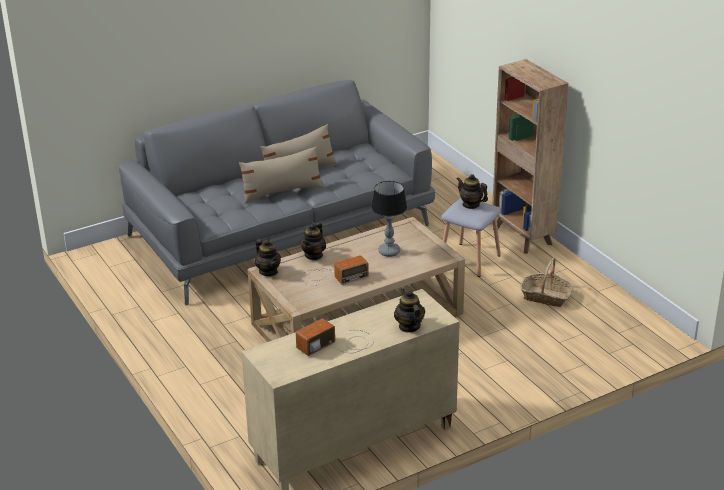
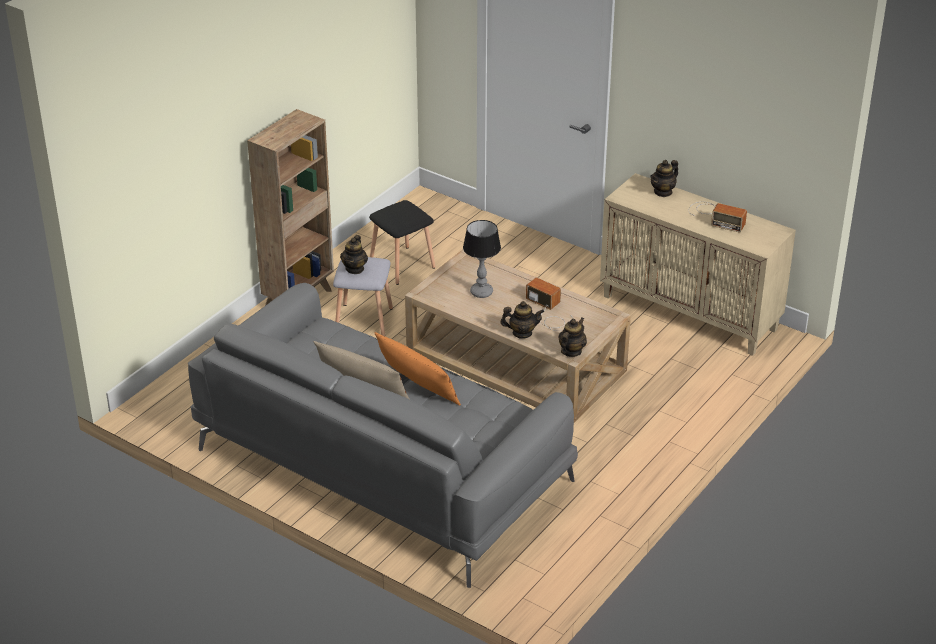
camera: 115 degrees left, 5 degrees up
beige pillow [239,146,324,203] -> orange pillow [374,332,461,406]
basket [520,257,573,307] -> black stool [369,200,436,285]

